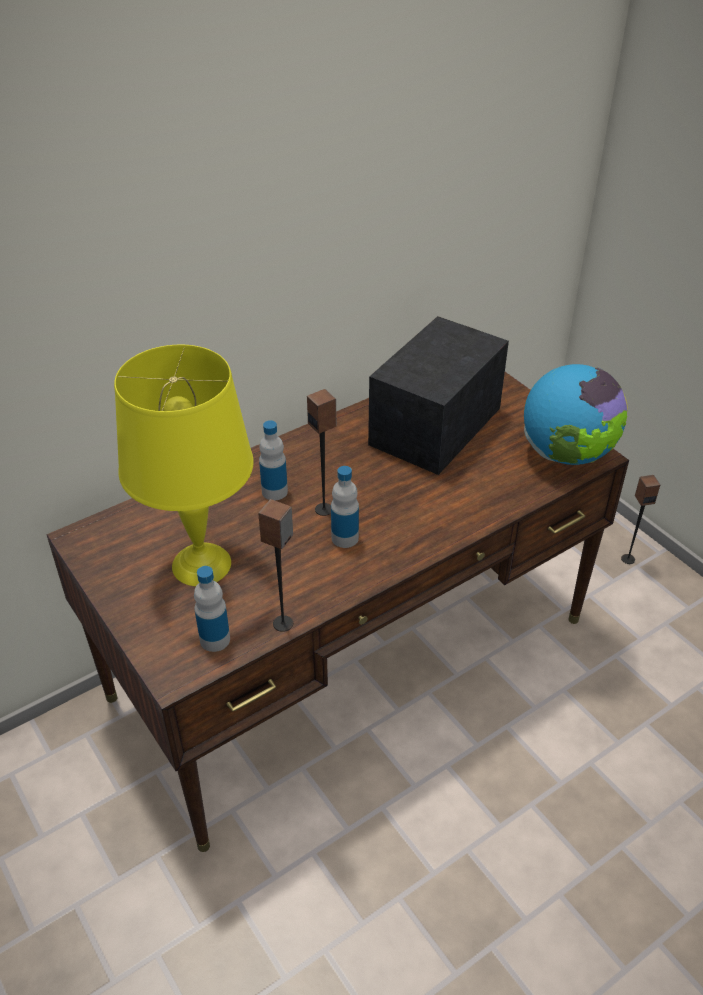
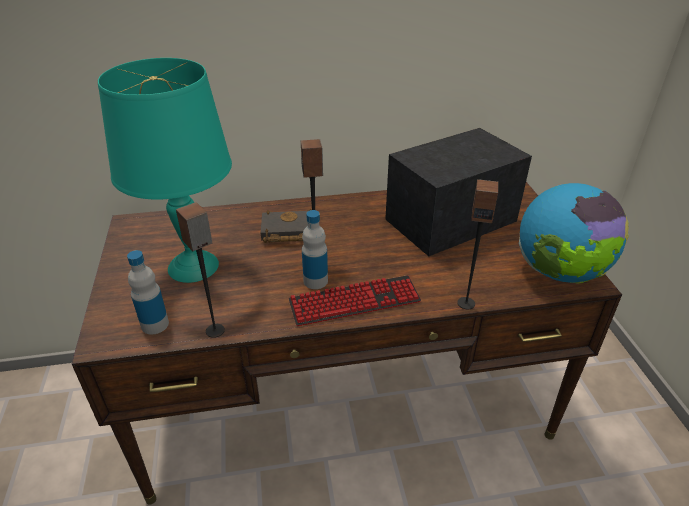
camera: 25 degrees right, 5 degrees down
yellow table lamp [114,345,254,586] -> turquoise table lamp [98,58,232,283]
bottle [259,420,288,501] -> black book [261,209,312,243]
speaker [621,475,660,564] -> speaker moved to [457,179,499,310]
none -> keyboard [288,275,421,326]

